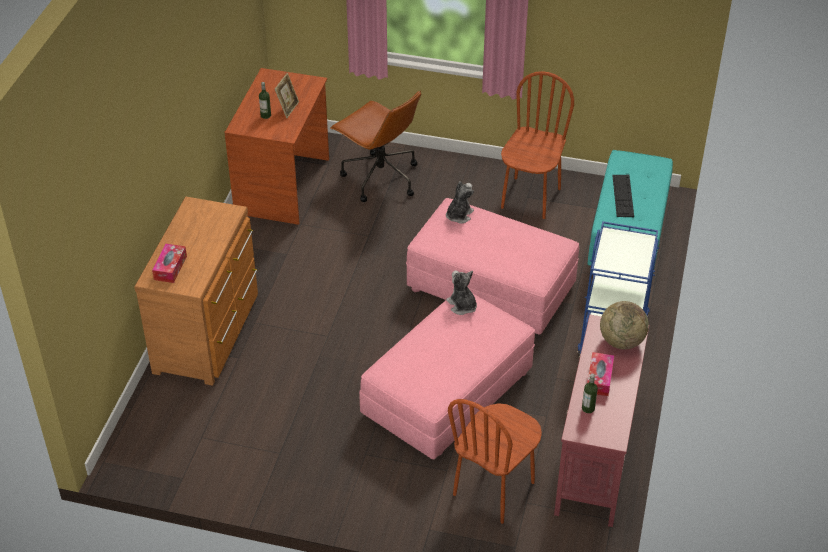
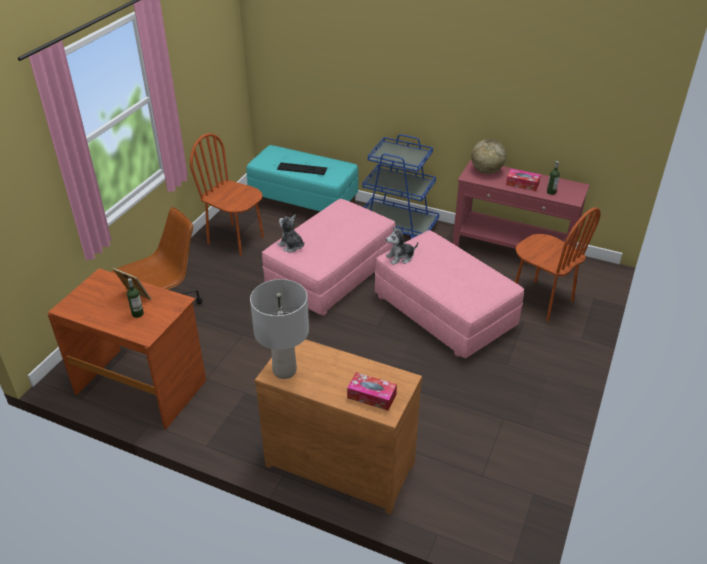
camera: 80 degrees left, 5 degrees down
none -> grey table lamp [250,279,309,379]

